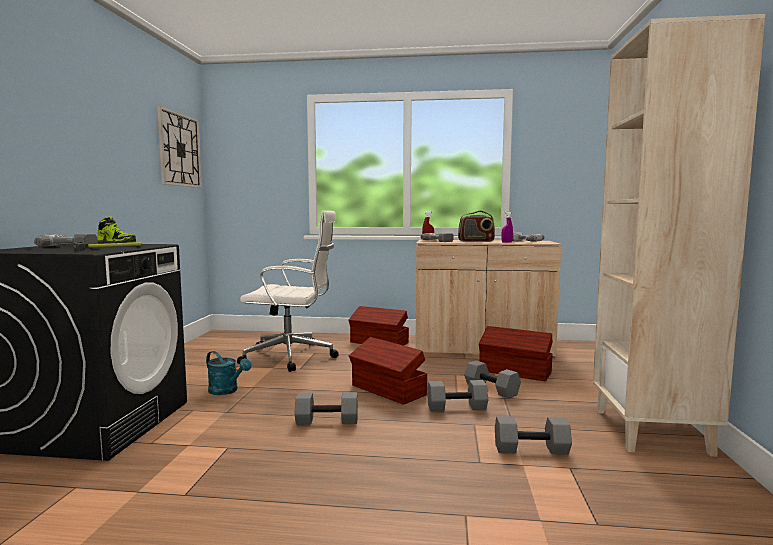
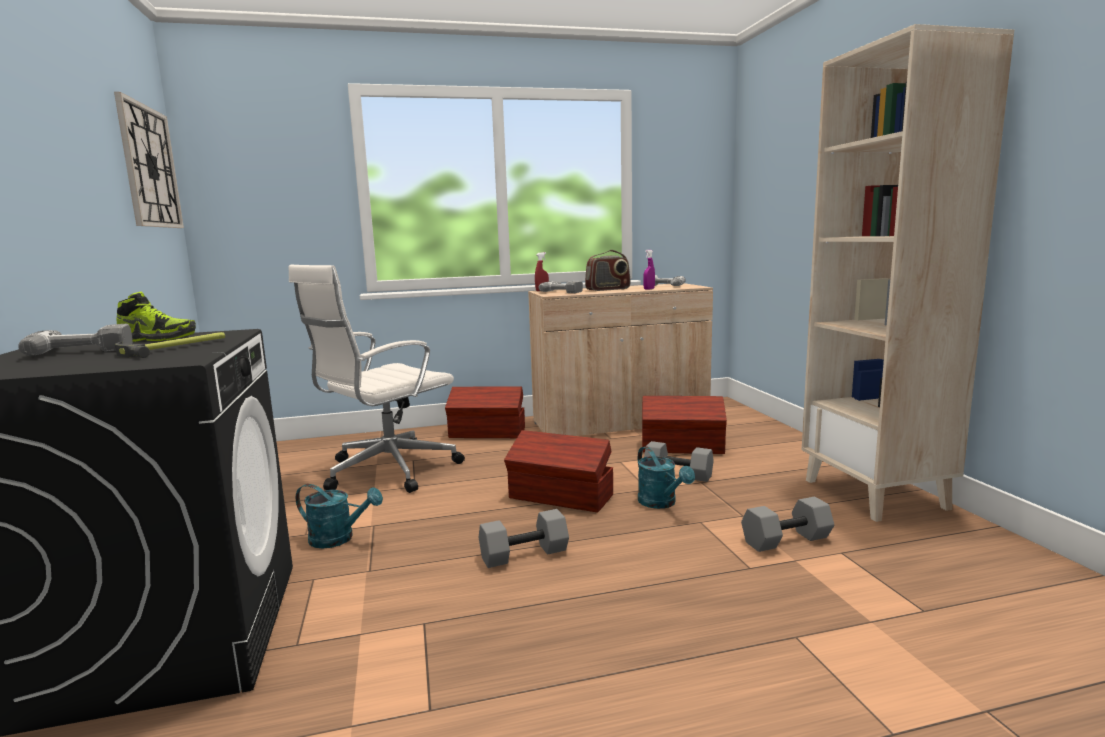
camera: 20 degrees left, 5 degrees up
white office chair [237,211,339,372] -> white office chair turned 150 degrees clockwise [289,265,465,493]
grey dumbbell [427,380,488,411] -> turquoise watering can [638,446,695,509]

